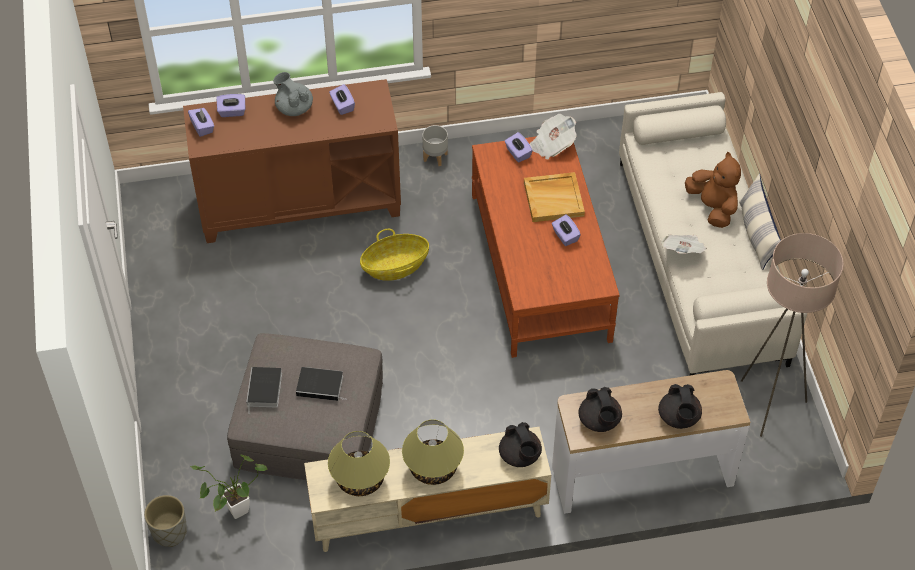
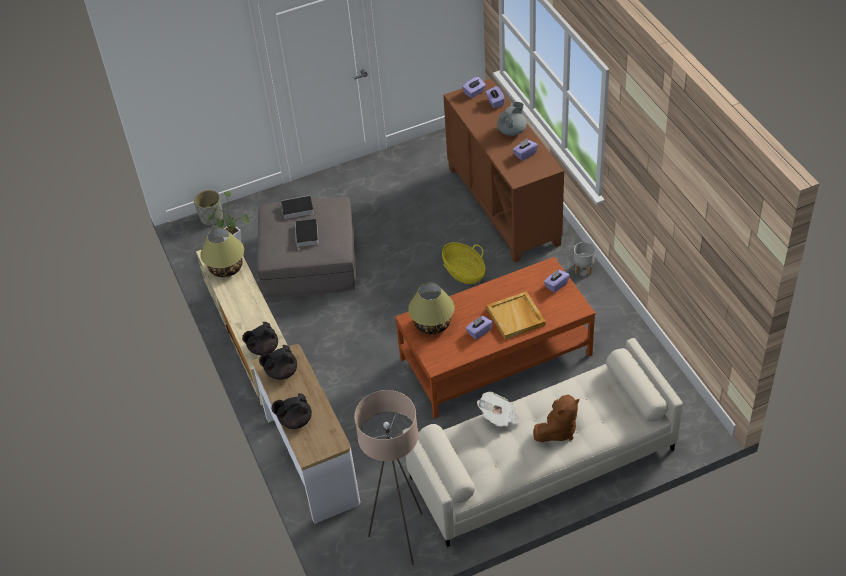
camera: 80 degrees right, 5 degrees down
table lamp [402,419,464,485] -> table lamp moved to [408,283,455,335]
newspaper [530,114,577,160] -> none
pillow [739,174,781,270] -> none

